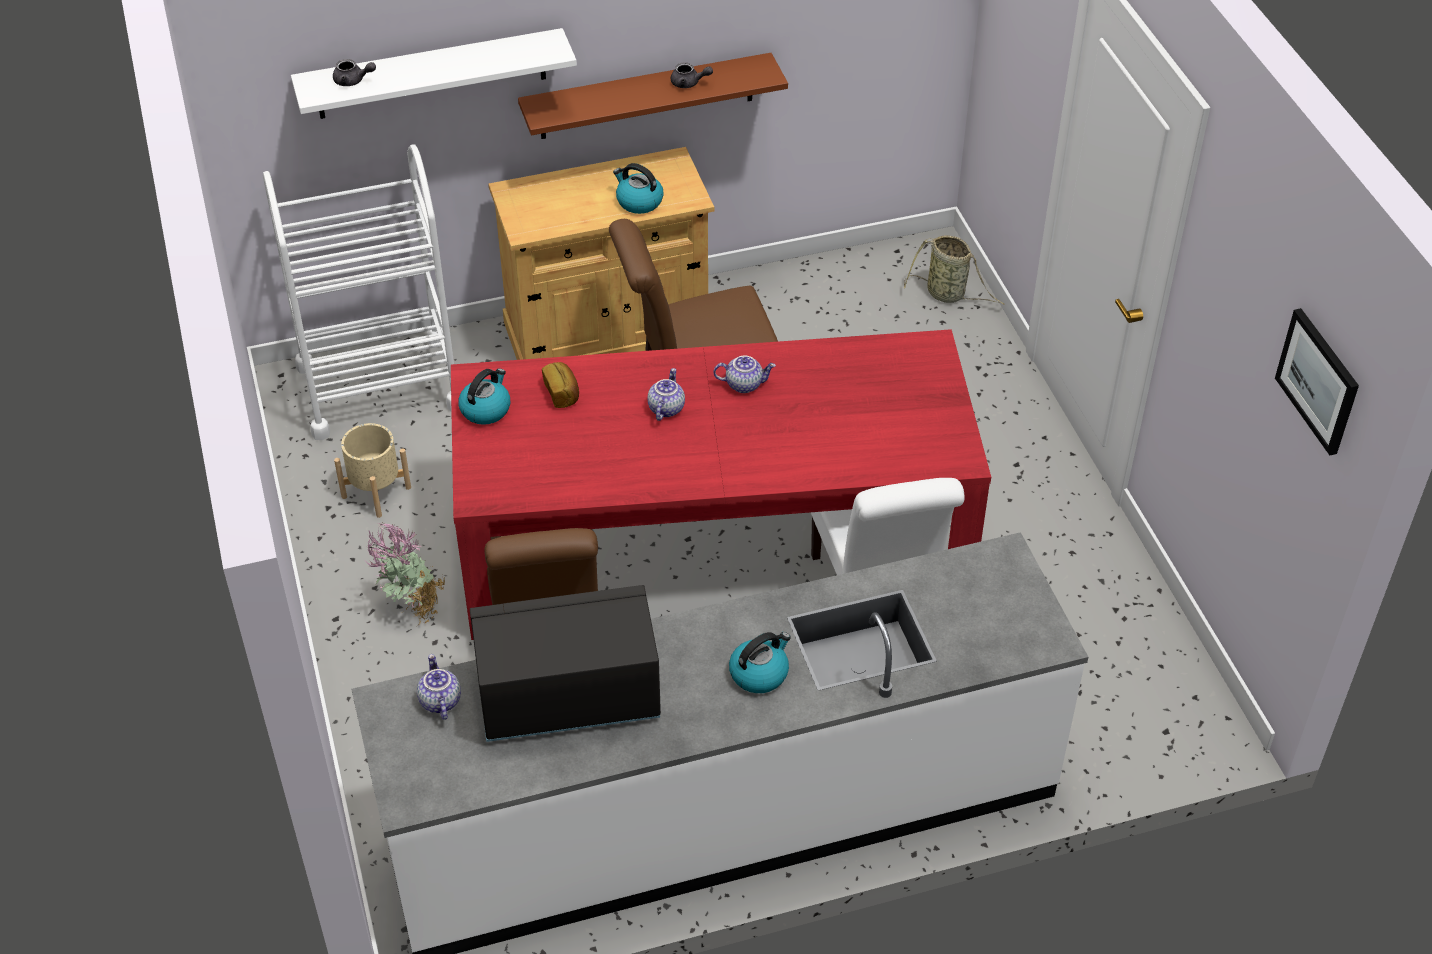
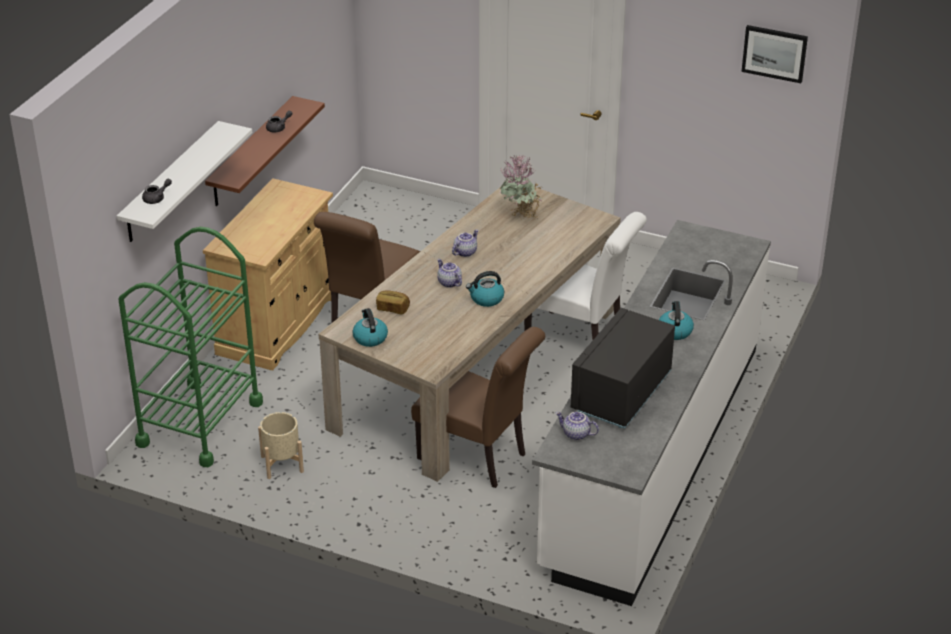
camera: 50 degrees left, 10 degrees down
white cart [263,144,454,440] -> green cart [118,227,263,467]
potted plant [363,523,445,626] -> potted plant moved to [500,155,543,219]
red dining table [451,329,991,640] -> beige dining table [319,186,621,482]
kettle [613,163,664,214] -> kettle moved to [466,271,504,307]
basket [904,235,1004,304] -> none

